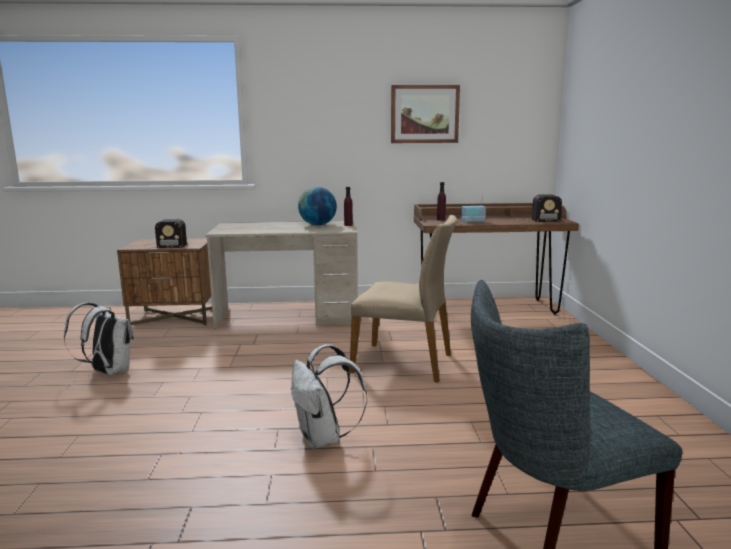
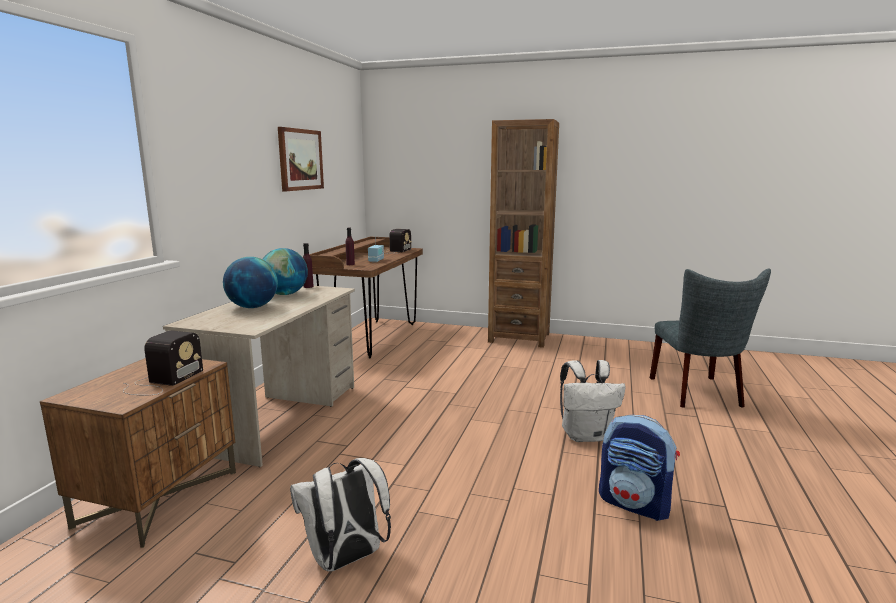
camera: 70 degrees left, 0 degrees up
beige chair [349,215,457,383] -> none
none -> globe [223,257,278,308]
none -> brown bookcase [488,119,559,348]
none -> backpack [599,415,680,521]

